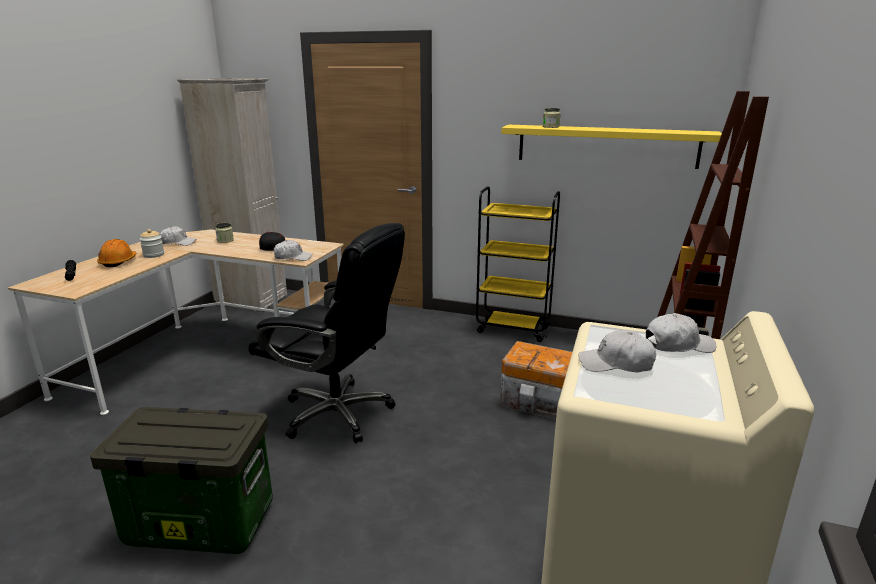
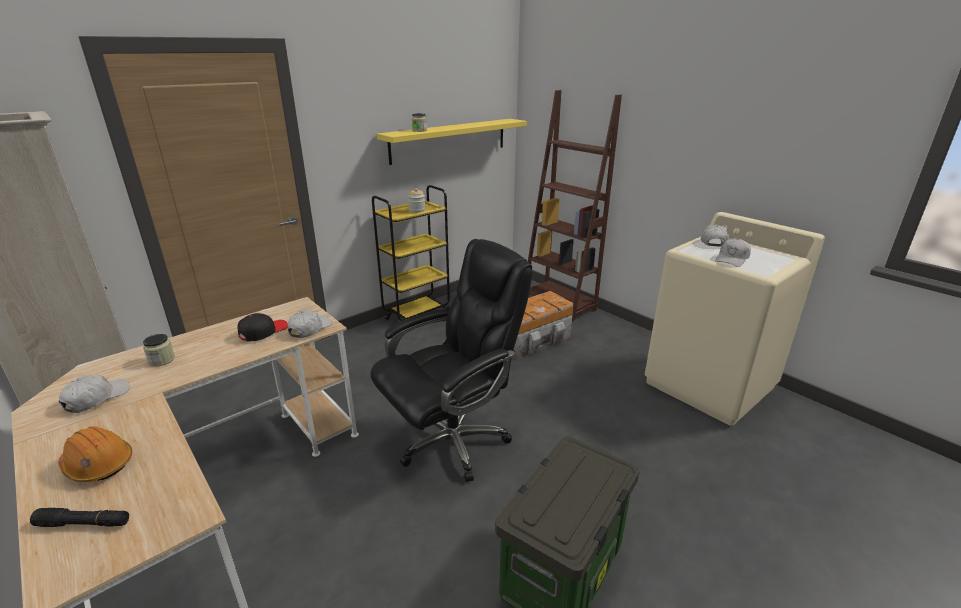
camera: 60 degrees left, 5 degrees up
jar [140,229,164,258] -> jar moved to [408,188,425,213]

